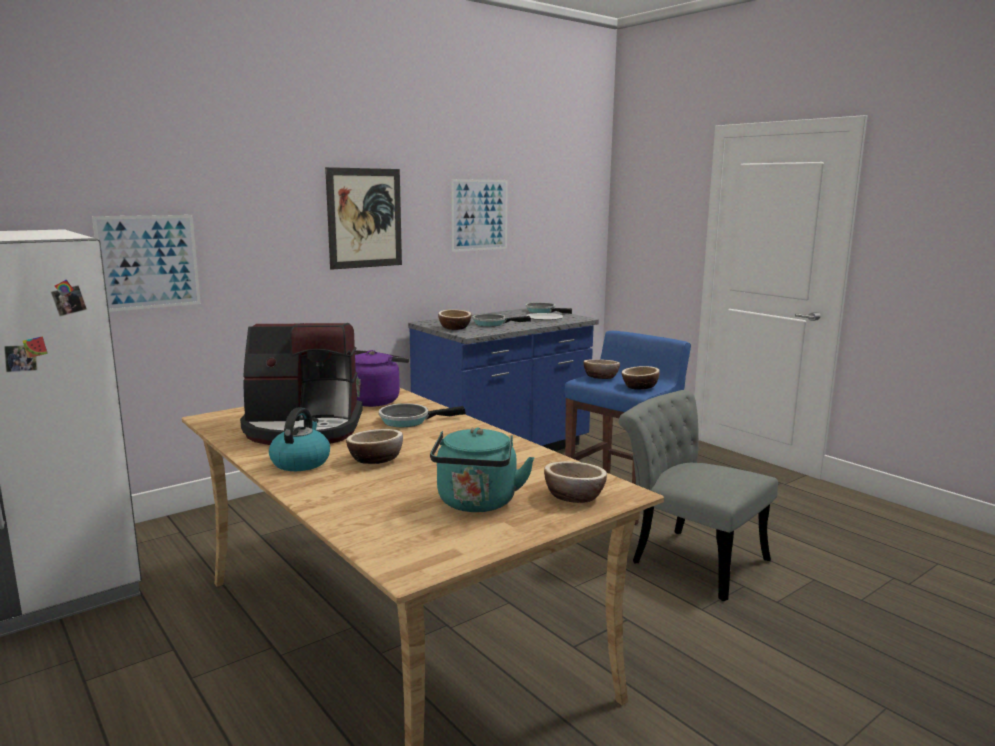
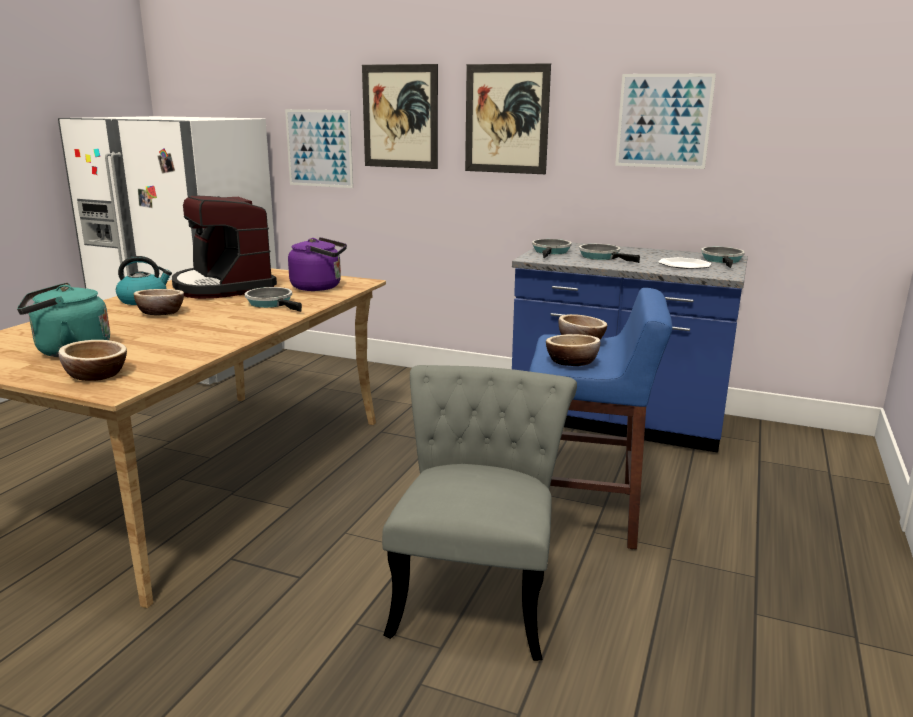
camera: 60 degrees right, 5 degrees up
bowl [438,309,471,330] -> frying pan [532,239,572,258]
none -> picture [362,64,438,169]

